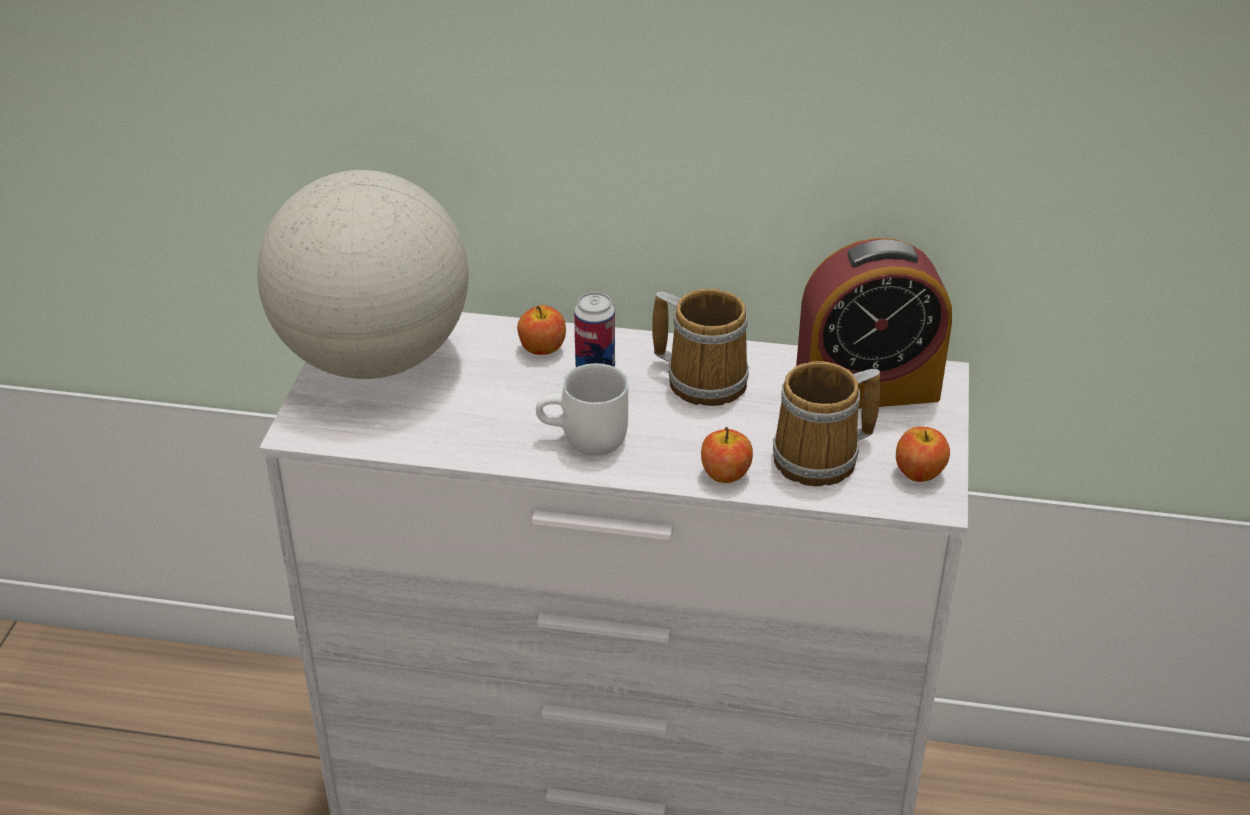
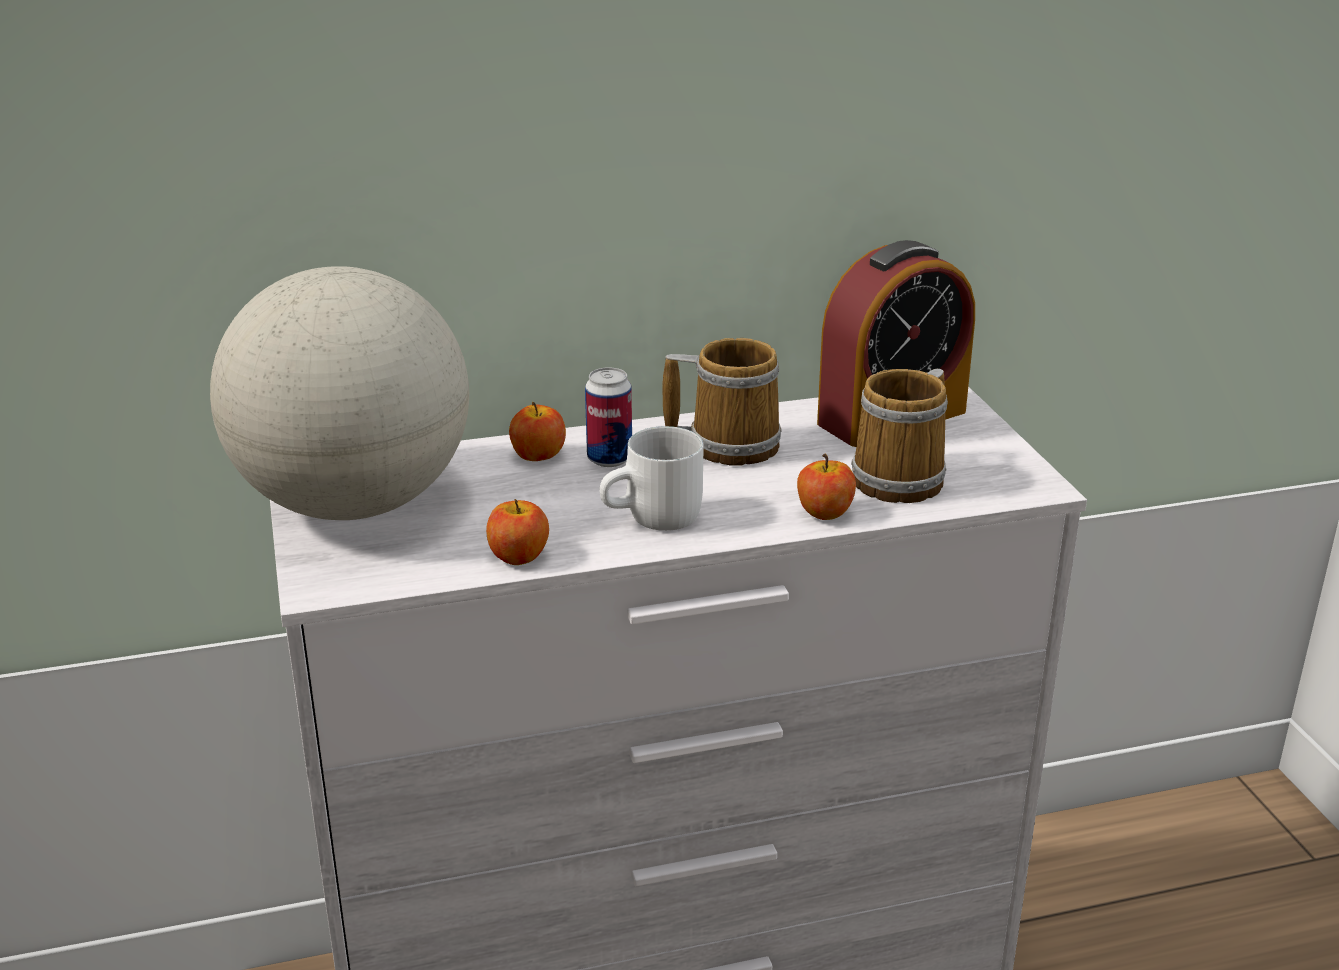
camera: 25 degrees left, 10 degrees down
apple [896,427,950,482] -> apple moved to [486,499,549,565]

